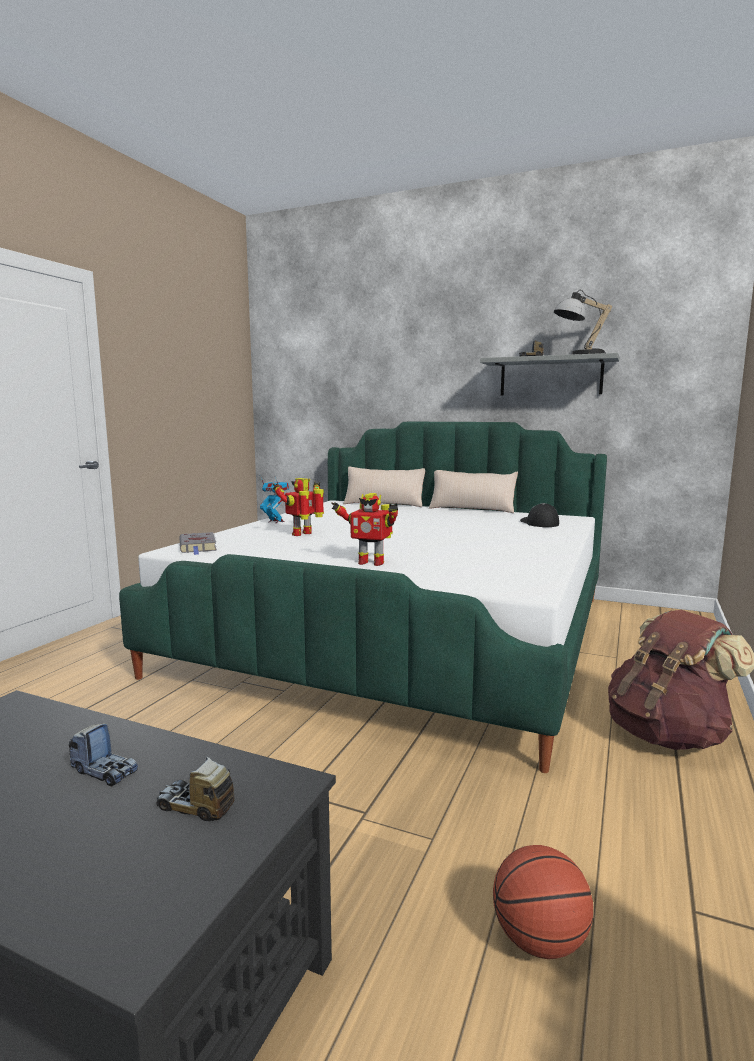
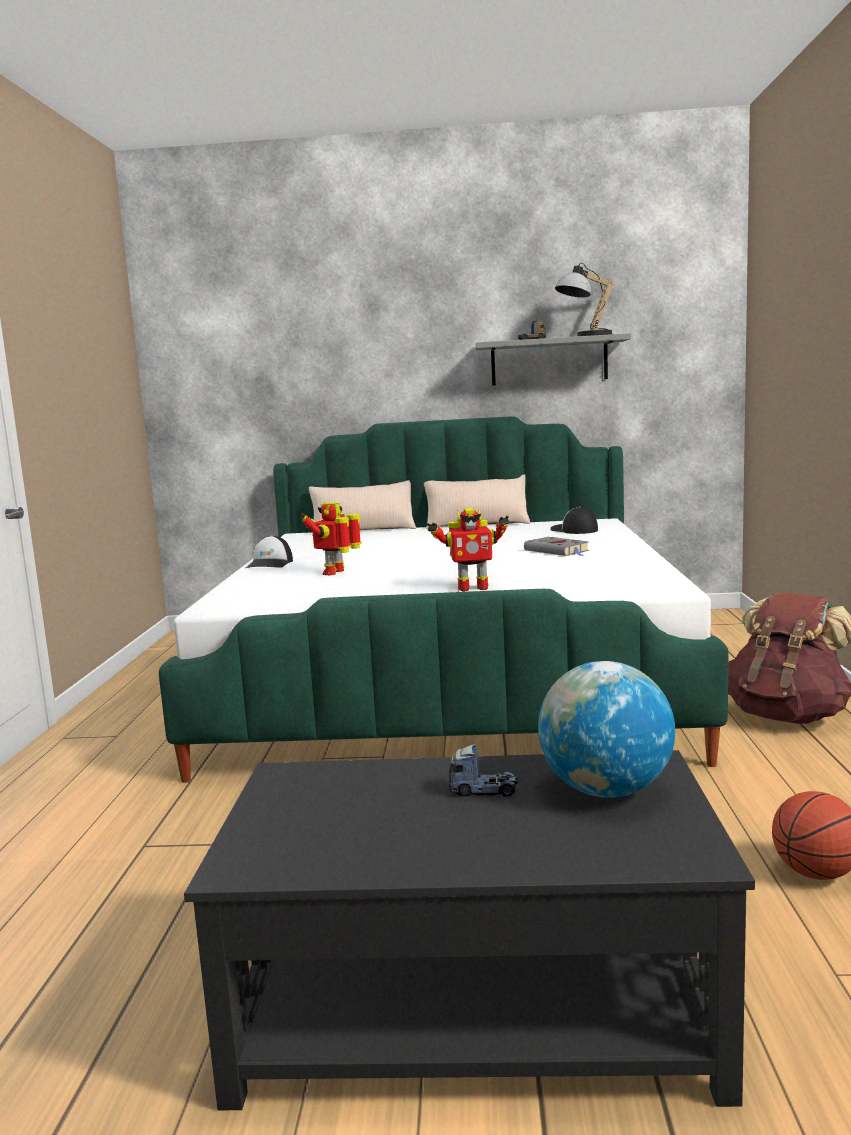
camera: 20 degrees left, 0 degrees up
toy truck [156,757,234,821] -> globe [538,661,675,798]
grey book [180,532,217,555] -> grey book moved to [524,537,589,556]
toy robot [260,476,290,523] -> cap [246,536,293,568]

